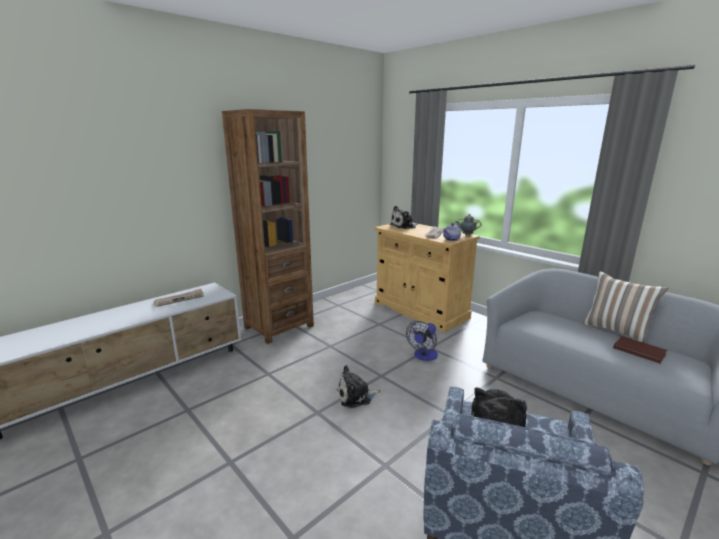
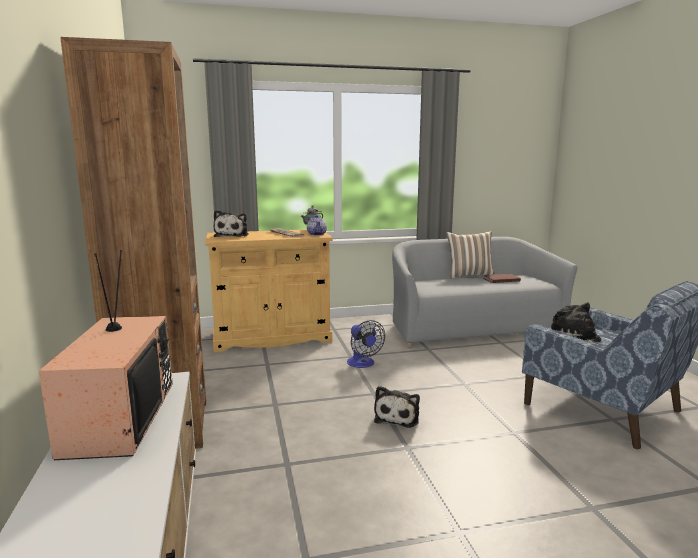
camera: 60 degrees left, 5 degrees down
newspaper [154,289,204,307] -> television [39,250,173,460]

